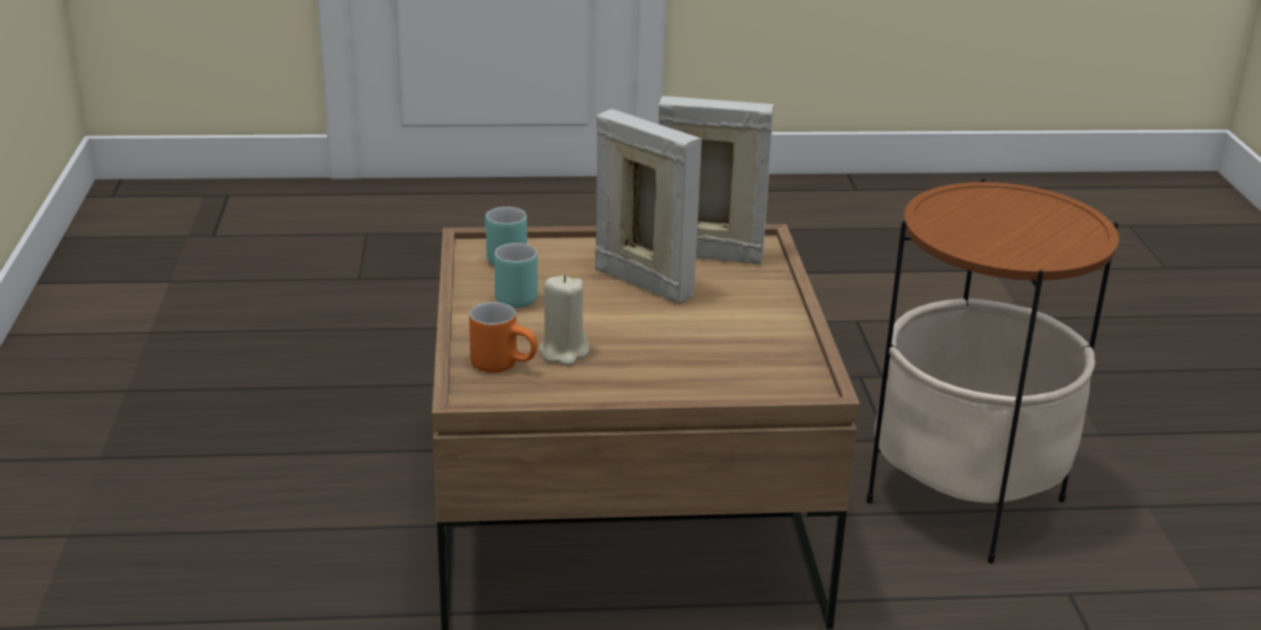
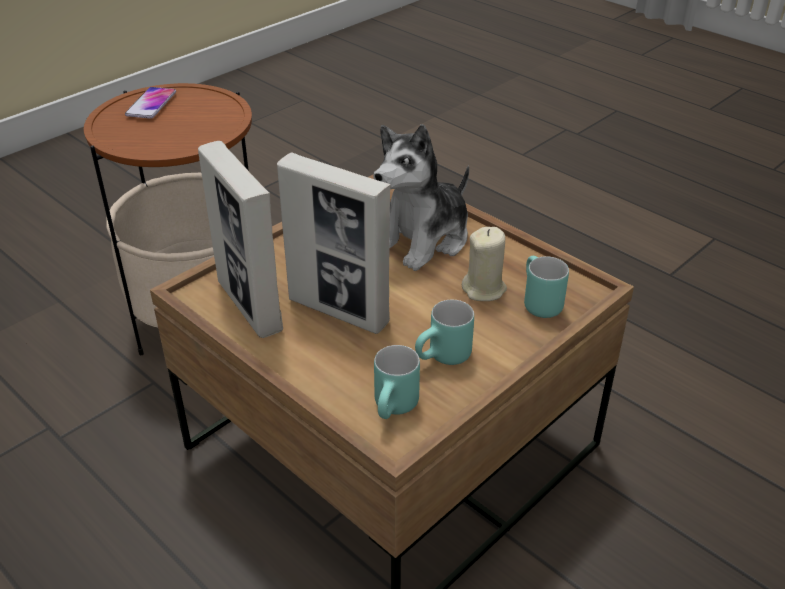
camera: 130 degrees left, 10 degrees up
orange mug [469,302,538,373] -> turquoise mug [524,256,569,318]
picture frame [595,109,702,304] -> picture frame turned 60 degrees counterclockwise [277,153,391,334]
none -> phone [125,87,176,119]
none -> plush toy [373,124,469,271]

